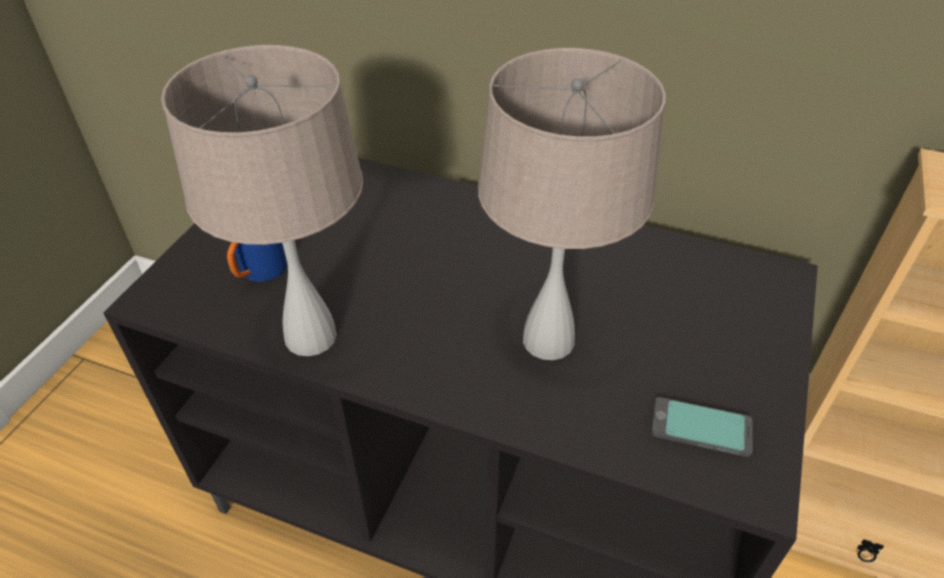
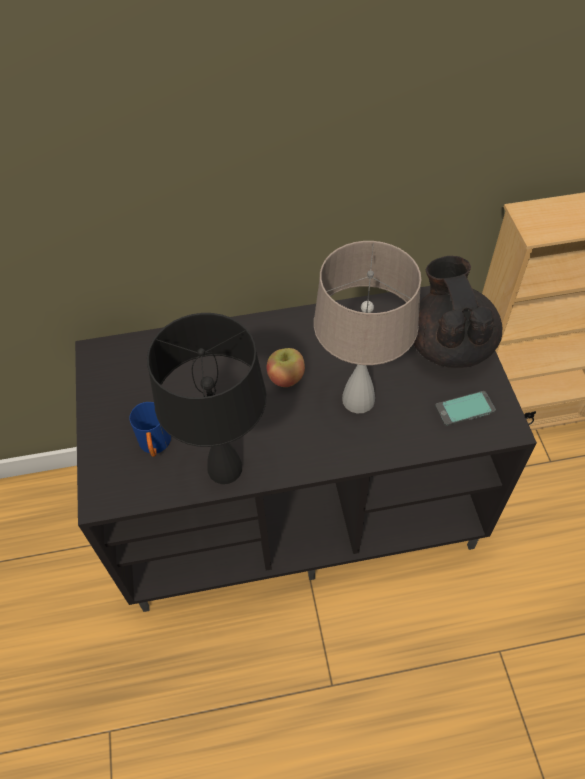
camera: 30 degrees left, 10 degrees up
beige table lamp [161,45,363,356] -> black table lamp [147,313,267,484]
none -> apple [267,348,305,387]
none -> black teapot [414,256,502,368]

